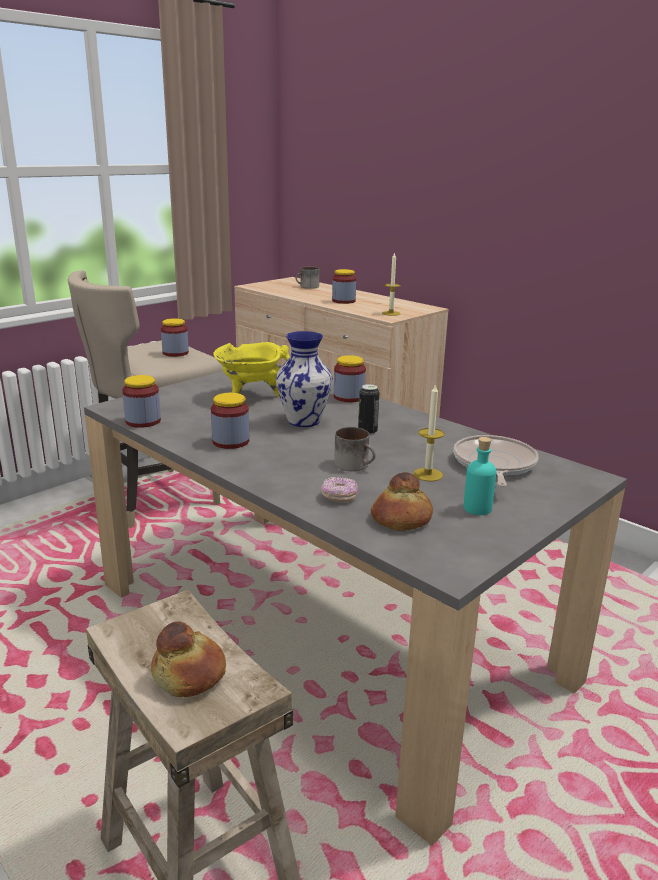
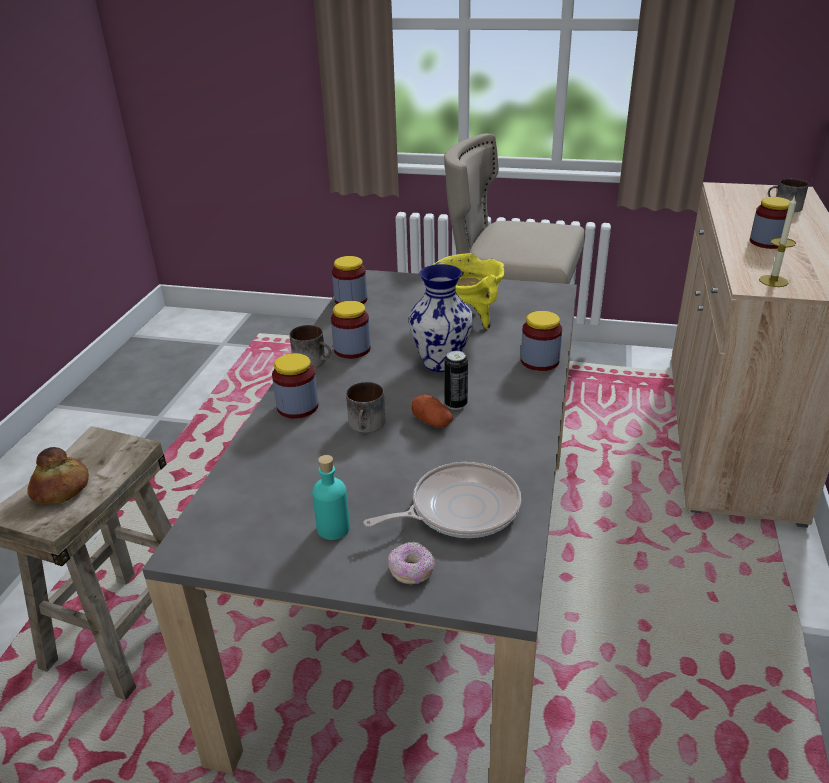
camera: 60 degrees right, 10 degrees up
jar [161,318,189,357] -> jar moved to [272,353,318,419]
donut [321,477,358,502] -> donut moved to [388,542,435,584]
bread [371,472,433,531] -> none
candle [413,383,444,481] -> none
none -> mug [289,325,331,368]
none -> potato [412,394,453,428]

